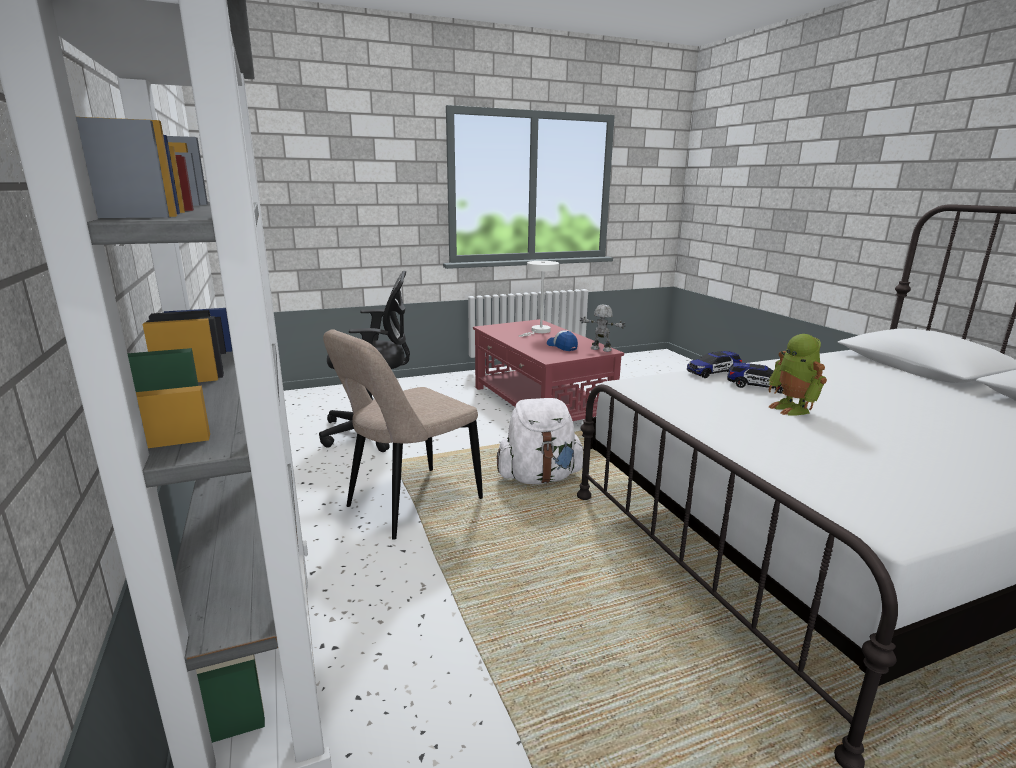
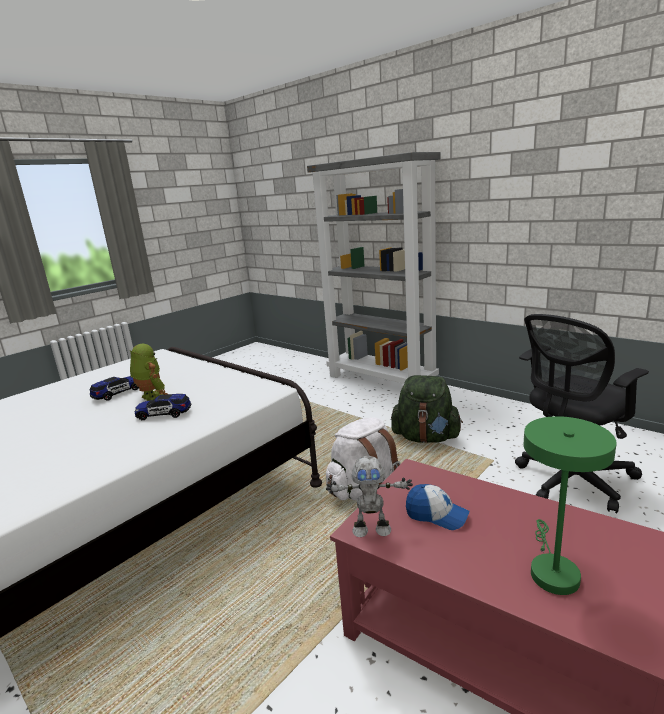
camera: 155 degrees right, 0 degrees up
beige chair [323,329,483,540] -> green backpack [391,375,463,443]
white table lamp [519,261,559,337] -> green table lamp [524,416,617,595]
toy car [687,351,742,378] -> toy car moved to [89,376,139,401]

